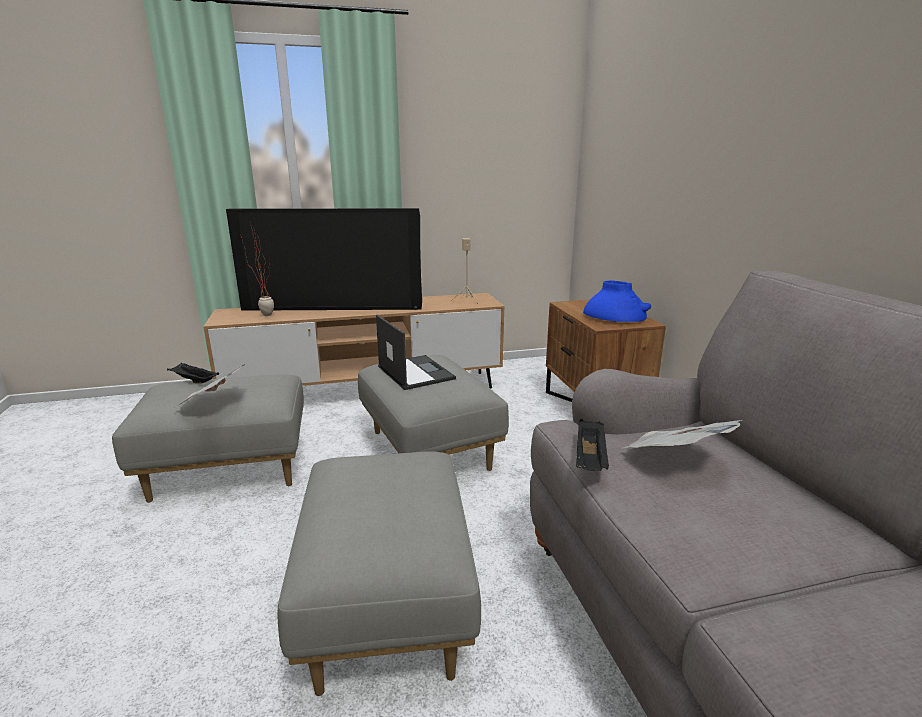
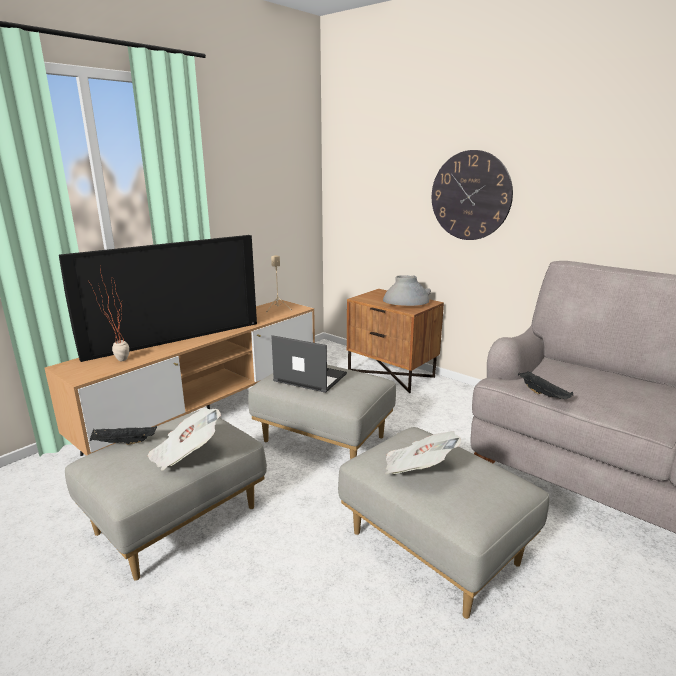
camera: 35 degrees left, 0 degrees up
blue vase [583,280,651,322] -> grey vase [383,275,431,306]
newspaper [623,420,742,448] -> newspaper moved to [385,431,461,475]
none -> wall clock [432,150,513,240]

